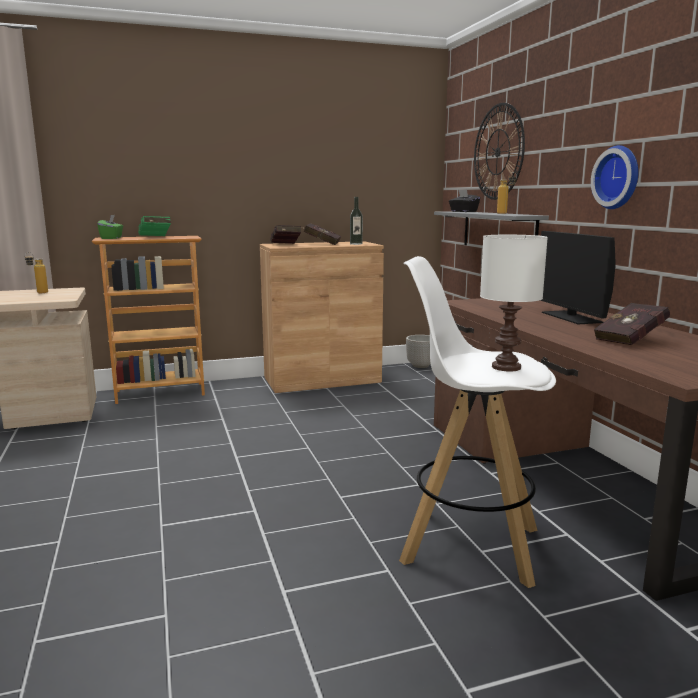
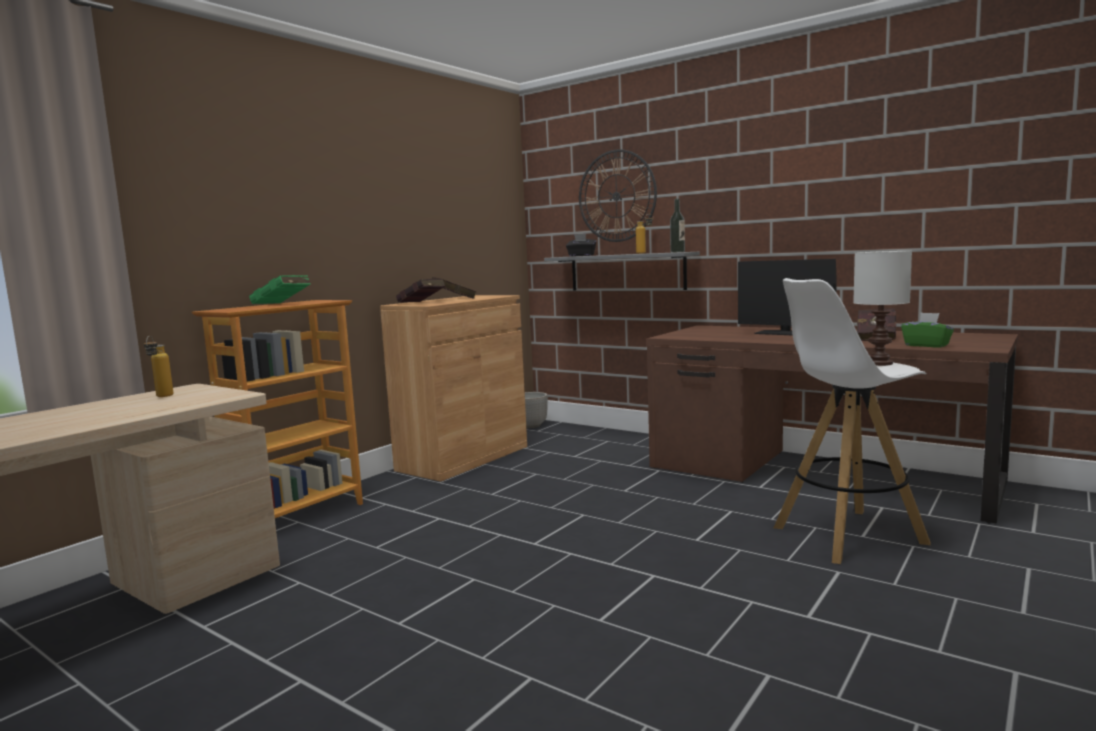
camera: 35 degrees left, 5 degrees down
green tissue box [97,215,123,239] -> green tissue box moved to [901,313,954,347]
bottle [350,197,363,245] -> bottle moved to [670,199,685,252]
wall clock [591,145,638,209] -> none

